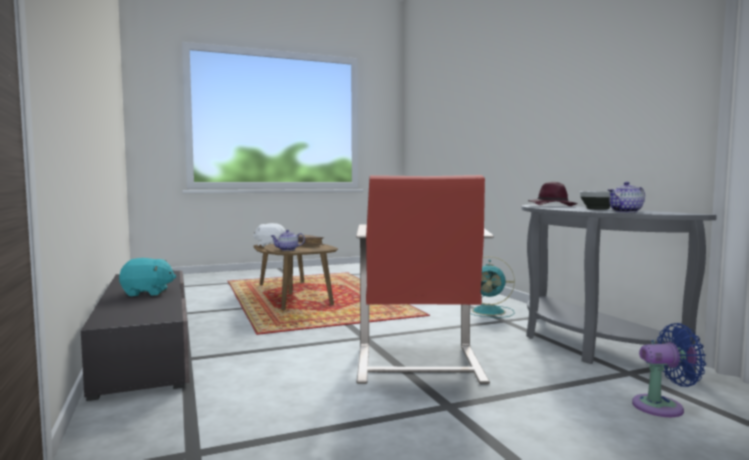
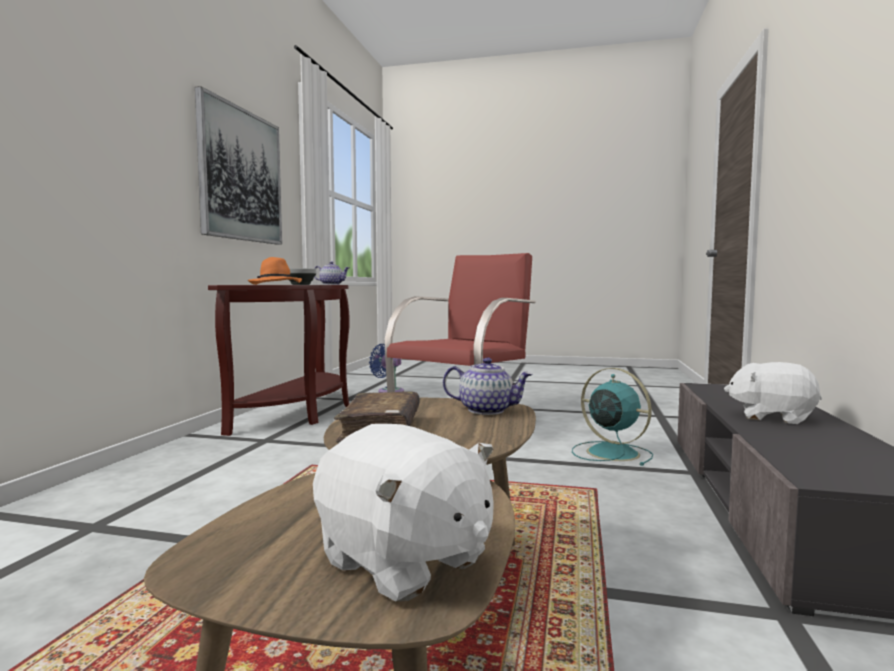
camera: 145 degrees left, 0 degrees up
turquoise plush toy [119,258,176,296] -> white plush toy [724,362,822,424]
turquoise fan [470,256,515,318] -> turquoise fan moved to [572,368,653,466]
grey console table [522,204,717,375] -> brown console table [208,285,350,436]
purple hat [528,182,578,206] -> orange hat [248,257,302,285]
none -> picture [195,86,282,245]

